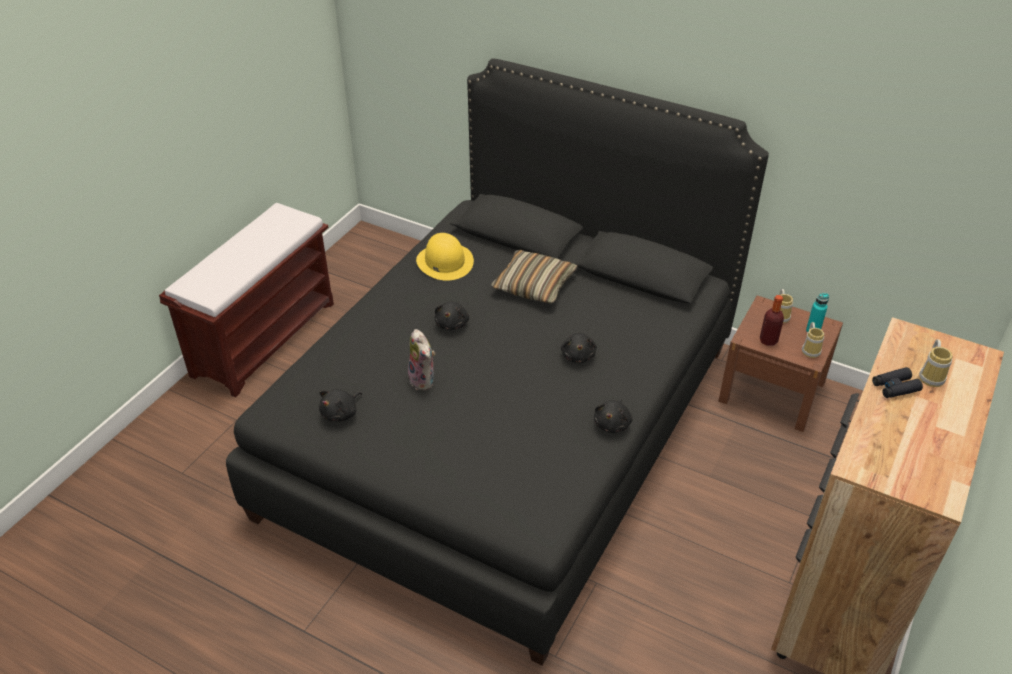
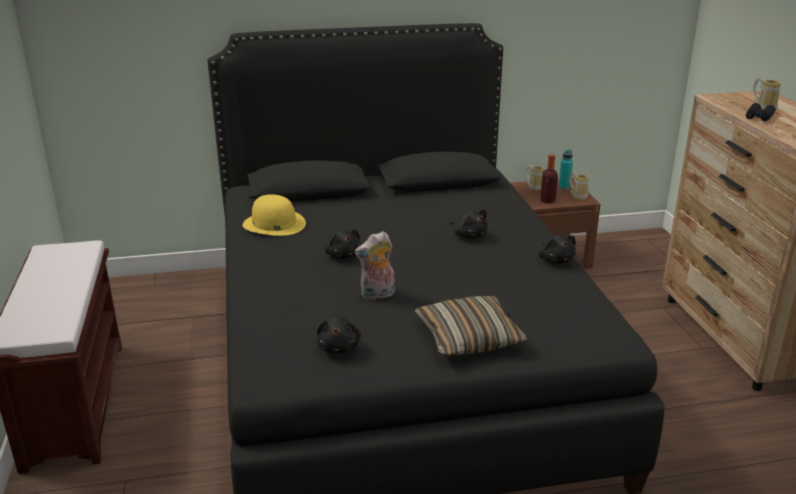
camera: 40 degrees left, 15 degrees down
plush toy [408,329,435,390] -> plush toy turned 135 degrees clockwise [355,231,395,301]
pillow [491,250,578,304] -> pillow moved to [415,296,527,356]

